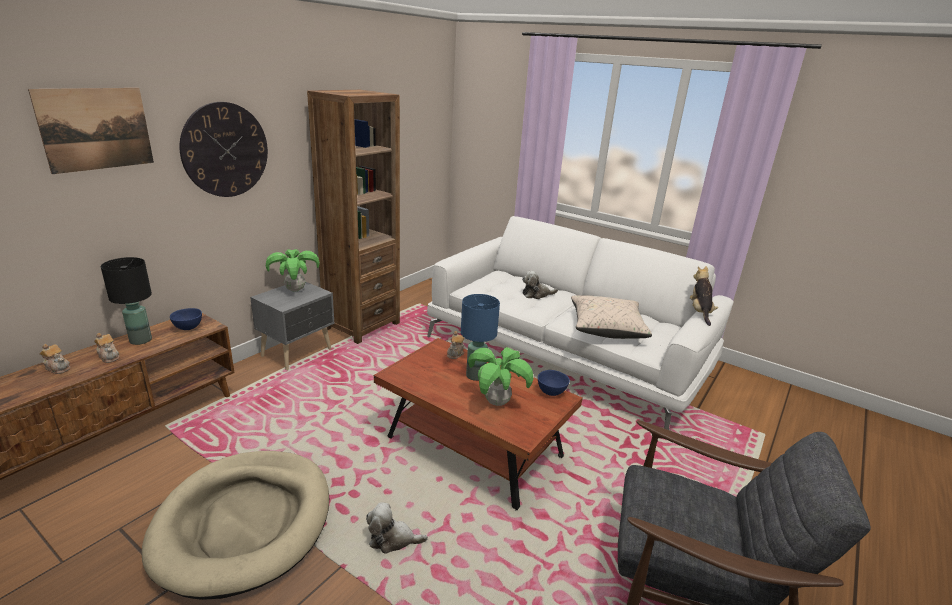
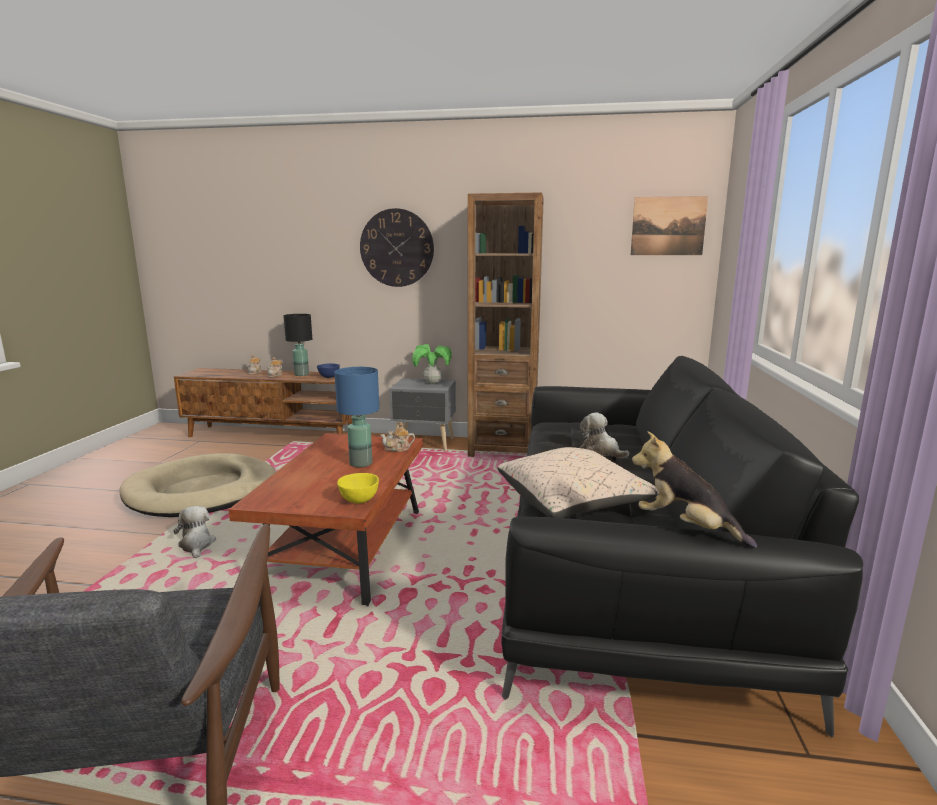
camera: 65 degrees right, 10 degrees down
picture [28,88,154,174] -> picture moved to [631,196,708,255]
white sofa [427,216,734,430] -> black sofa [501,356,863,737]
potted plant [468,347,533,406] -> none
blue bowl [538,370,570,396] -> yellow bowl [337,473,379,504]
plush toy [690,266,718,326] -> plush toy turned 120 degrees counterclockwise [632,431,757,548]

